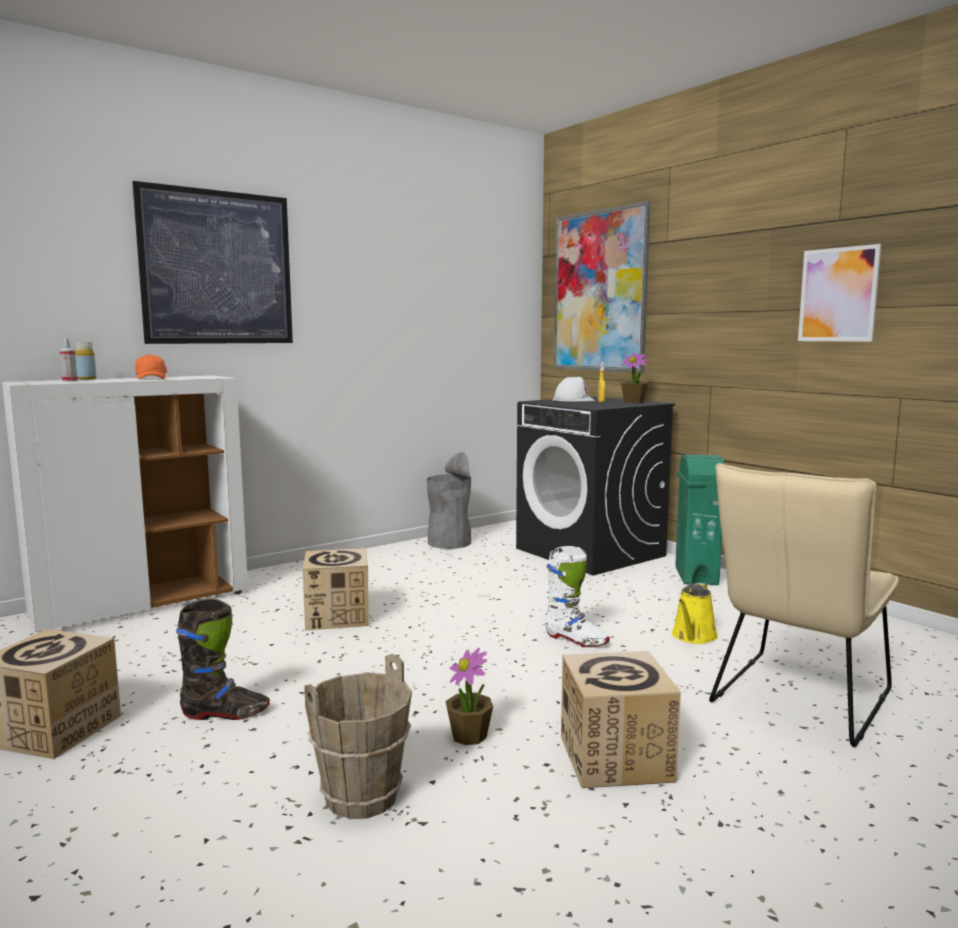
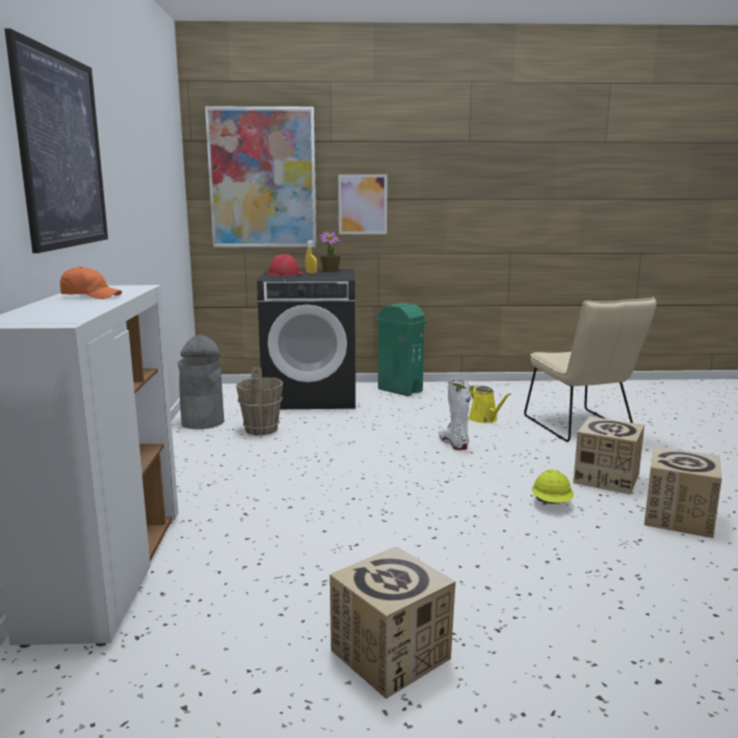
camera: 55 degrees left, 5 degrees up
spray bottle [60,338,78,382] -> none
yellow bottle [75,342,96,380] -> none
black boot [176,599,270,720] -> none
cardboard box [303,548,369,631] -> cardboard box moved to [644,446,722,538]
brown bucket [304,654,412,819] -> brown bucket moved to [236,367,283,435]
potted plant [446,648,493,745] -> yellow hard hat [532,470,574,504]
white boot [545,546,610,647] -> white boot turned 90 degrees counterclockwise [439,379,471,450]
white hard hat [553,377,595,402] -> red hard hat [268,254,303,276]
picture [798,244,882,342] -> picture moved to [338,175,387,234]

